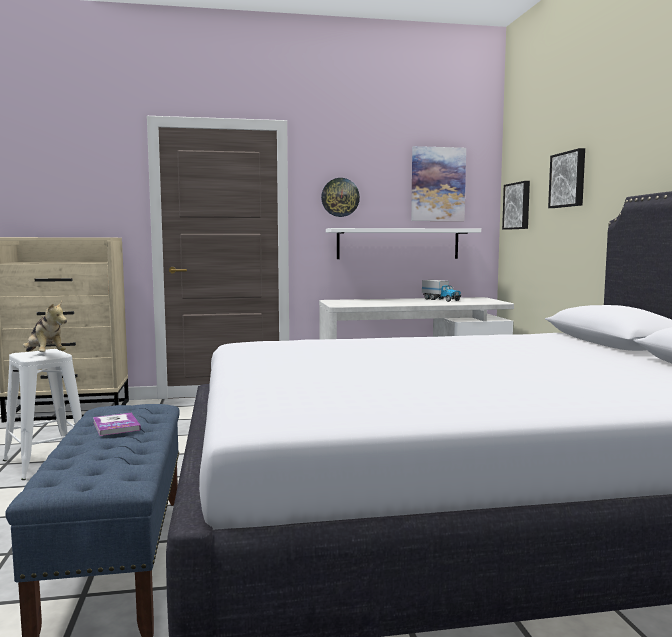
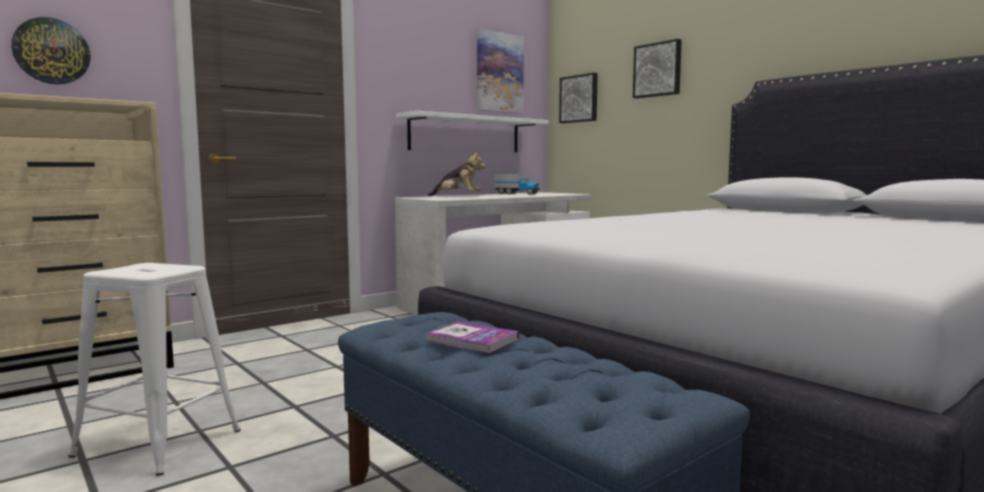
camera: 30 degrees left, 0 degrees up
plush toy [23,301,67,352] -> plush toy moved to [428,152,486,197]
wall clock [321,178,360,217] -> wall clock moved to [11,17,91,84]

